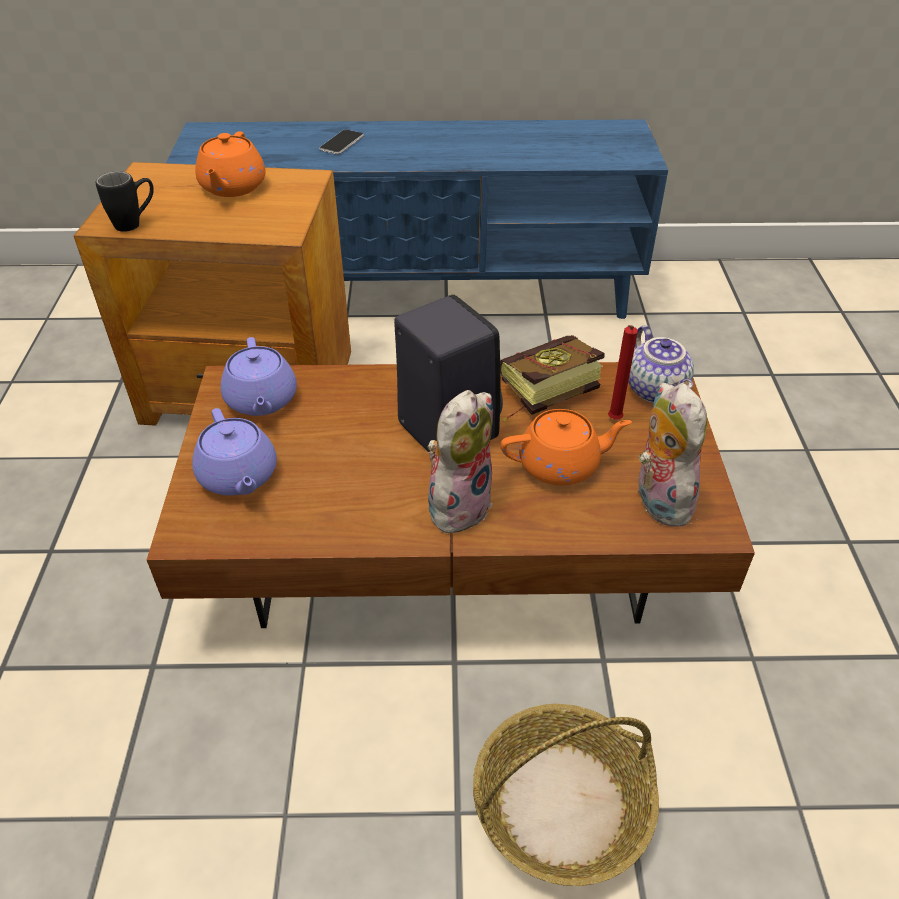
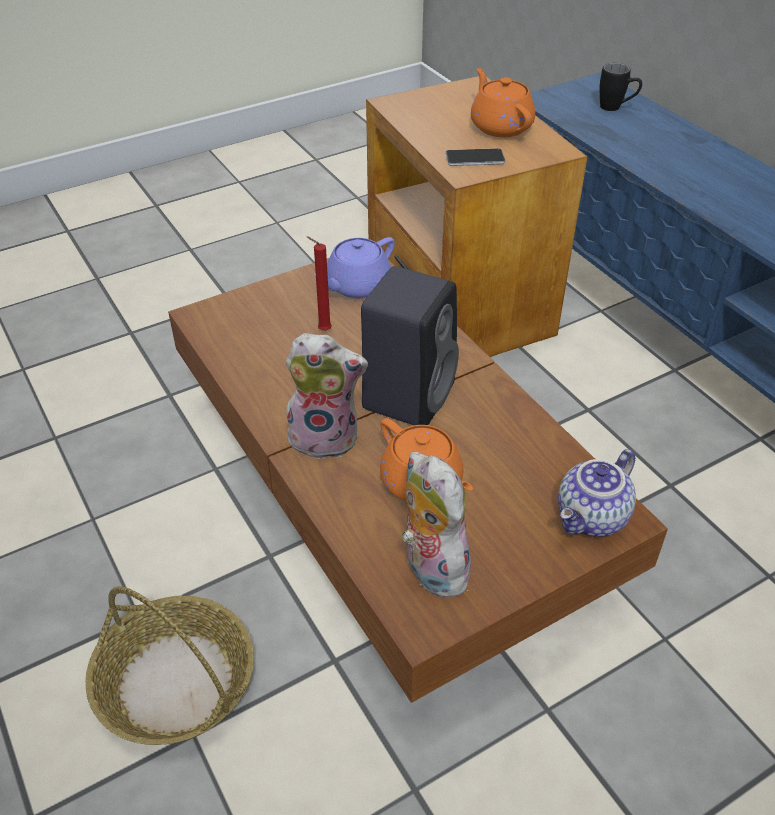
camera: 60 degrees right, 0 degrees up
black mug [96,171,154,232] -> black mug moved to [599,63,642,111]
purple teapot [192,408,277,496] -> none
orange teapot [195,131,266,197] -> orange teapot turned 90 degrees clockwise [471,68,535,137]
phone [319,129,364,155] -> phone moved to [445,148,505,166]
book [500,335,604,421] -> none
red candle [608,325,638,420] -> red candle moved to [307,236,332,331]
plush toy [638,383,707,527] -> plush toy turned 75 degrees counterclockwise [402,452,474,597]

